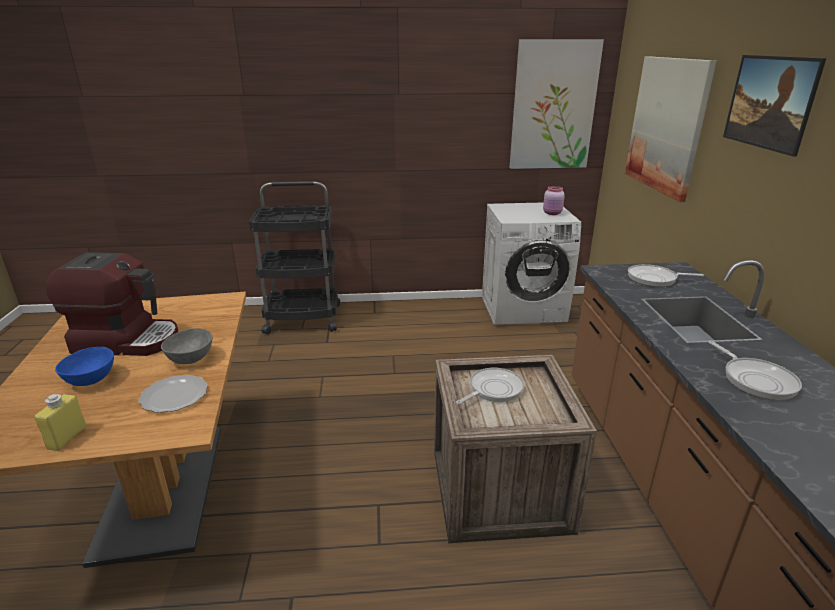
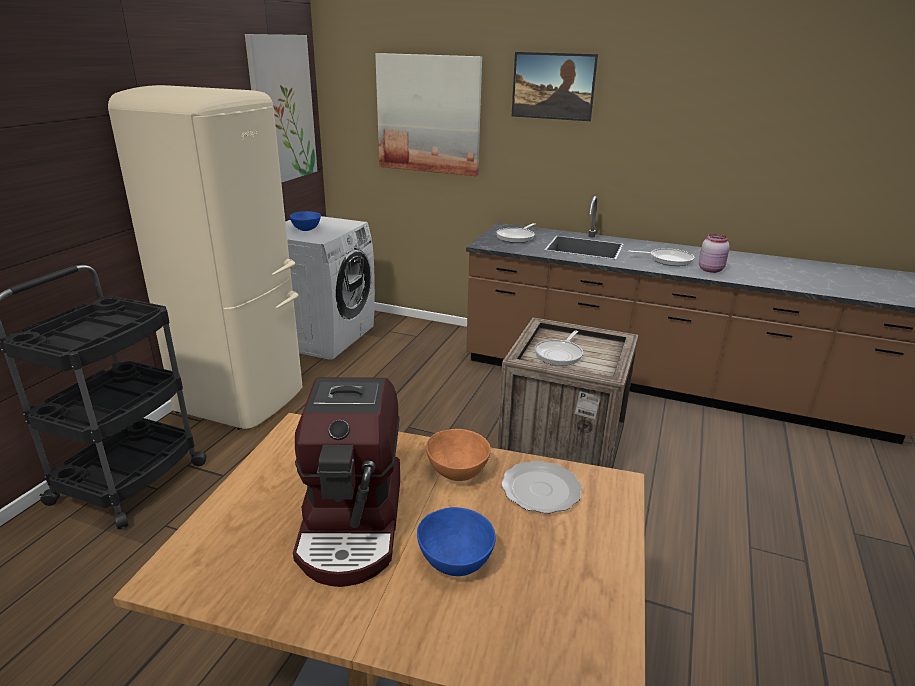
camera: 65 degrees left, 0 degrees up
yellow bottle [35,394,87,451] -> none
coffee machine [46,252,178,356] -> coffee machine turned 150 degrees clockwise [293,377,400,587]
grey bowl [161,328,212,364] -> orange bowl [426,429,491,481]
frying pan [456,368,524,404] -> frying pan turned 135 degrees counterclockwise [535,330,583,366]
pink jar [543,186,565,215] -> pink jar moved to [699,234,730,273]
none -> beige fridge [108,85,303,430]
none -> blue bowl [290,211,321,231]

